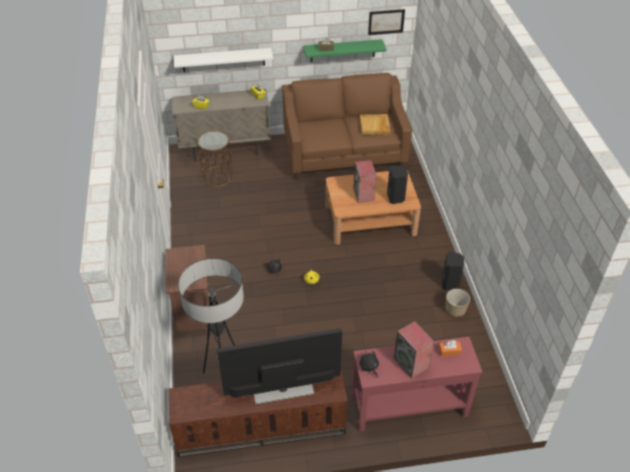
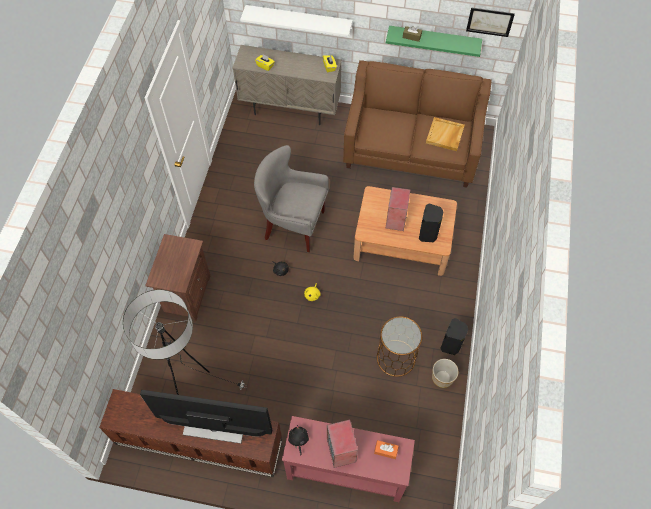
camera: 20 degrees right, 15 degrees up
brown side table [197,131,233,187] -> brown side table moved to [377,316,422,377]
none -> grey armchair [254,145,329,252]

